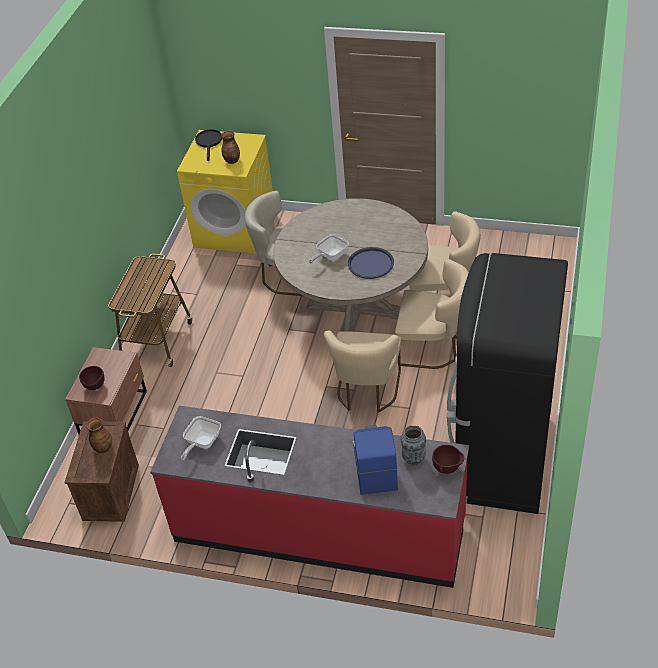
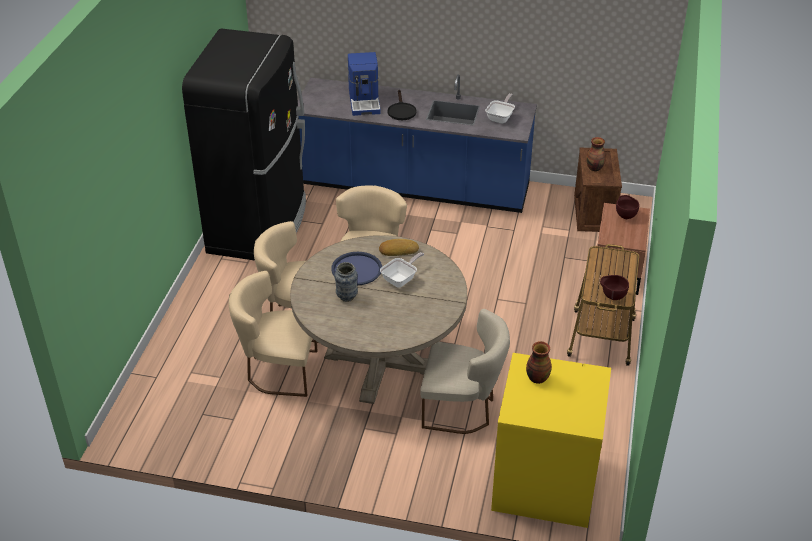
camera: 175 degrees right, 5 degrees down
red counter [150,406,469,588] -> blue counter [297,75,537,213]
black frying pan [195,129,222,161] -> black frying pan moved to [388,90,417,120]
vase [401,425,426,465] -> vase moved to [334,262,358,302]
brown bowl [432,445,465,474] -> brown bowl moved to [600,275,629,300]
none -> bread [379,239,419,256]

